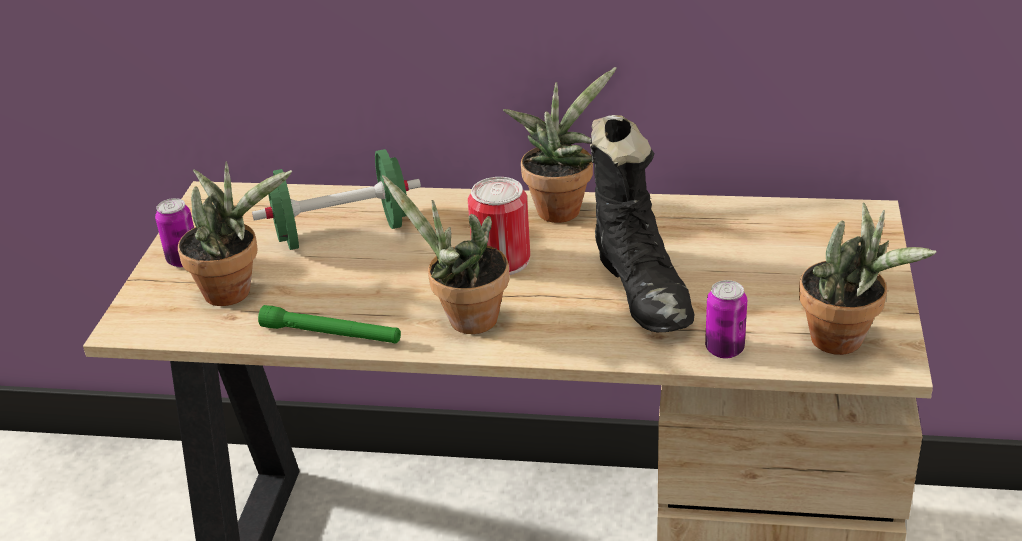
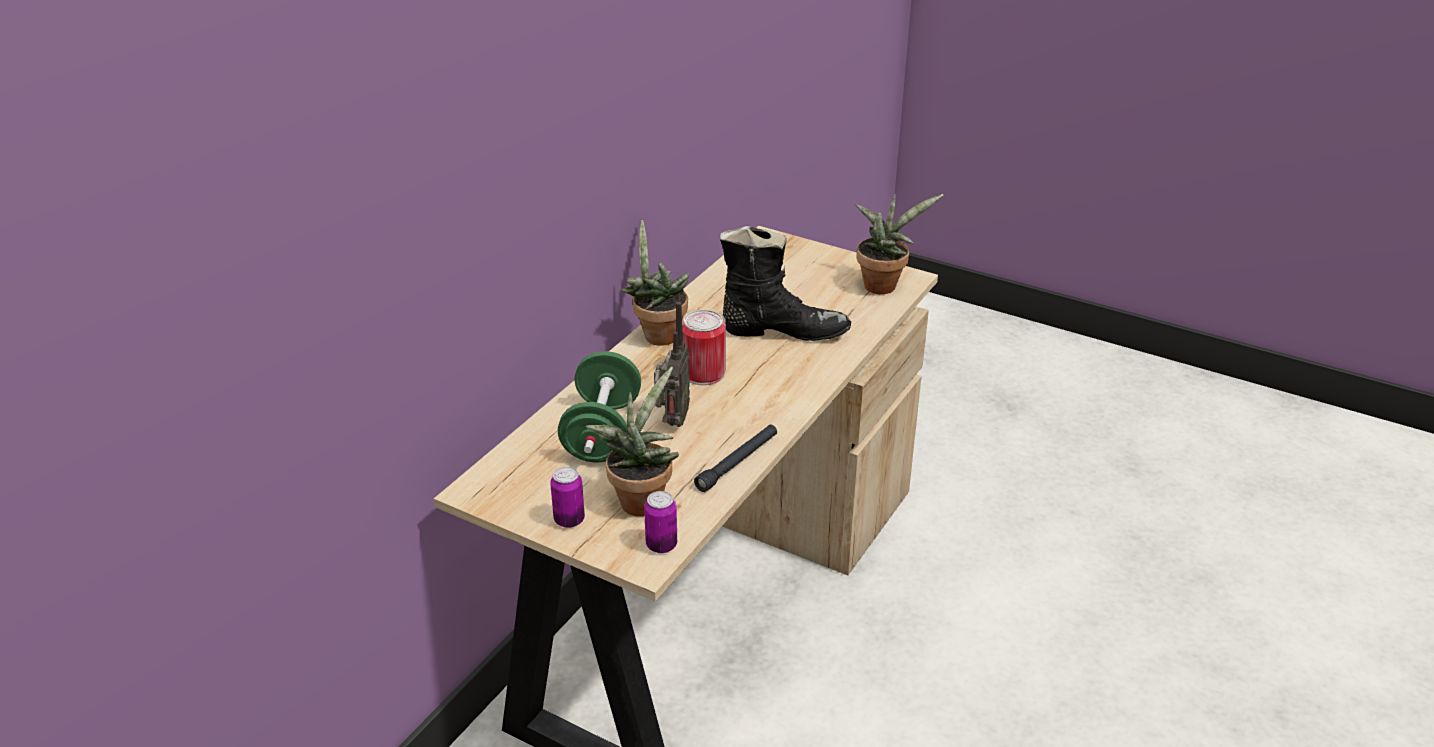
camera: 70 degrees left, 0 degrees up
green flashlight [258,305,401,344] -> black flashlight [694,424,777,492]
potted plant [382,175,509,334] -> none
can [705,280,747,358] -> can moved to [644,491,677,553]
none -> radio [654,302,690,427]

